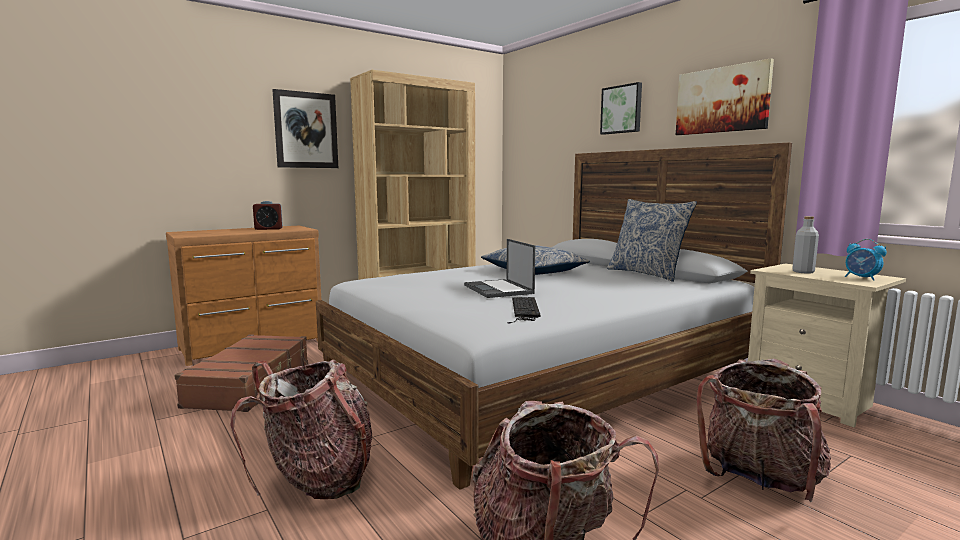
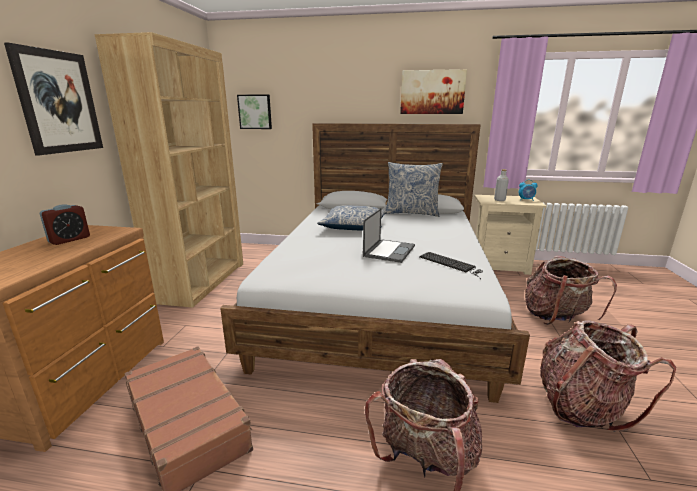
camera: 45 degrees left, 10 degrees up
laptop [464,239,535,298] -> laptop turned 90 degrees counterclockwise [363,208,415,263]
picture [600,82,642,135] -> picture moved to [237,94,272,129]

